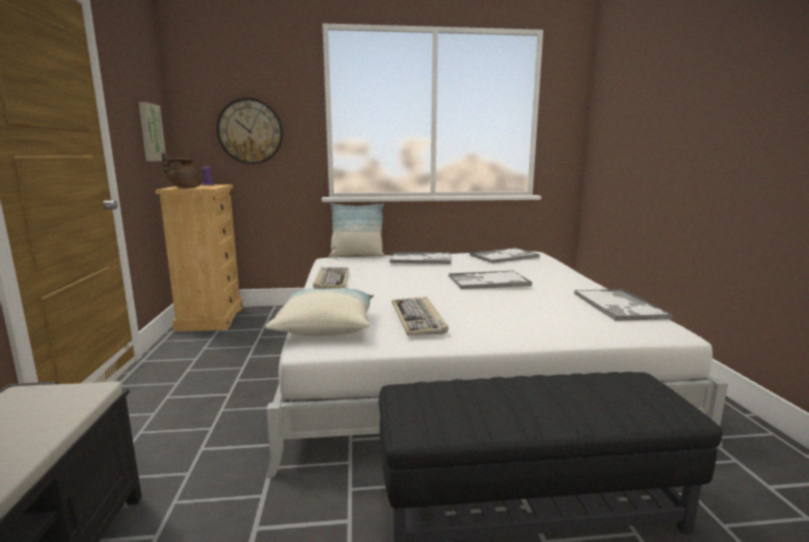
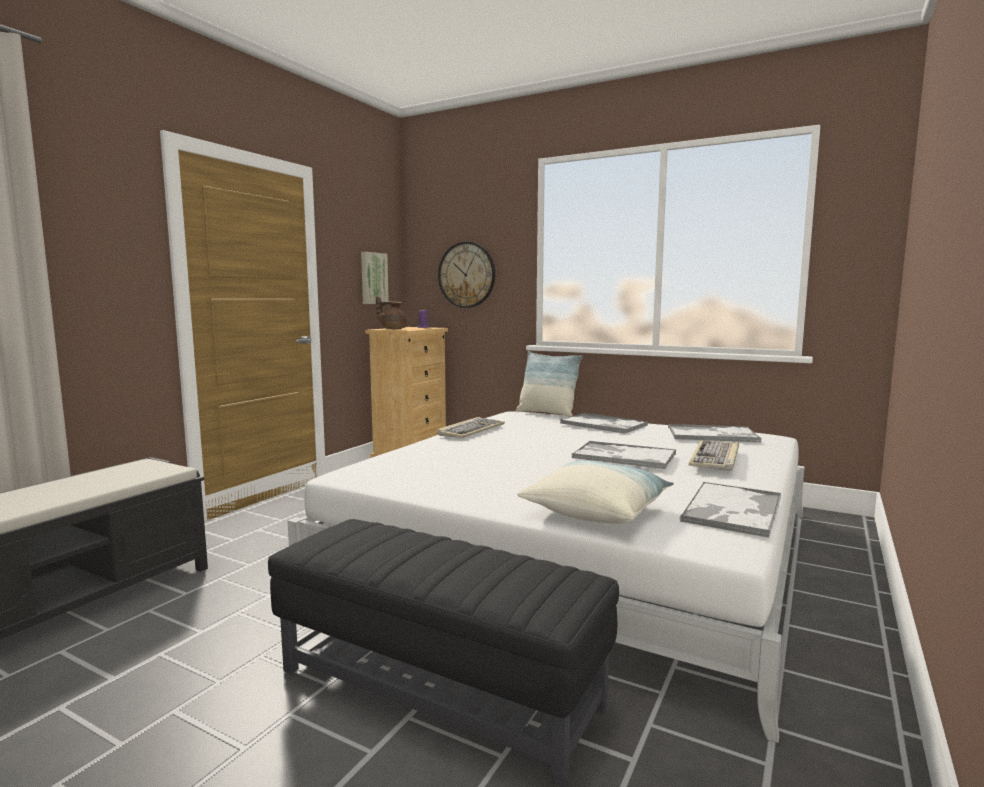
camera: 35 degrees right, 5 degrees down
pillow [265,288,374,336] -> pillow moved to [517,460,674,524]
keyboard [392,297,448,335] -> keyboard moved to [689,440,739,471]

